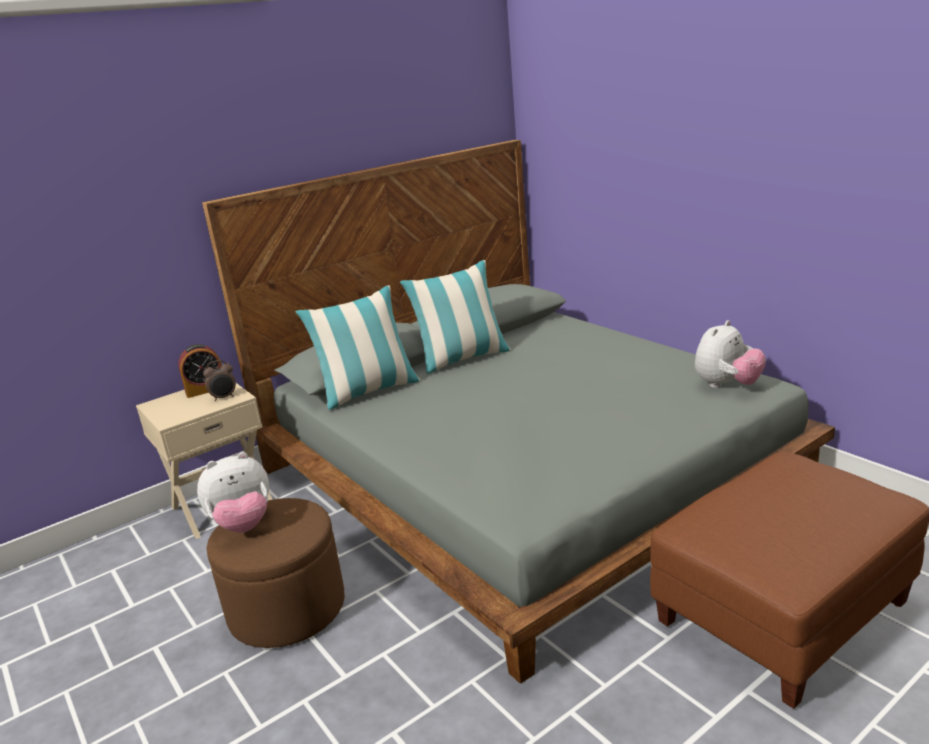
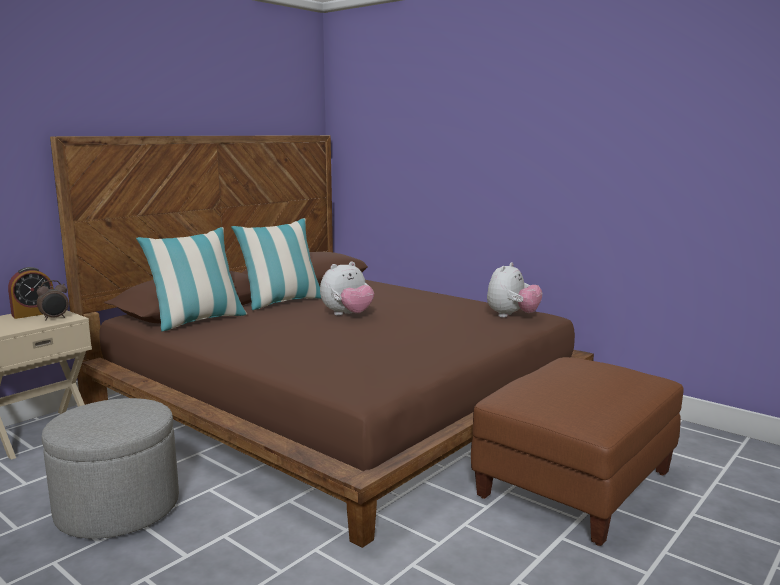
camera: 15 degrees left, 10 degrees down
plush toy [197,452,269,533] -> plush toy moved to [320,262,374,316]
grey bed [202,140,835,684] -> brown bed [50,135,594,548]
brown ottoman [207,498,345,648] -> grey ottoman [42,398,179,539]

